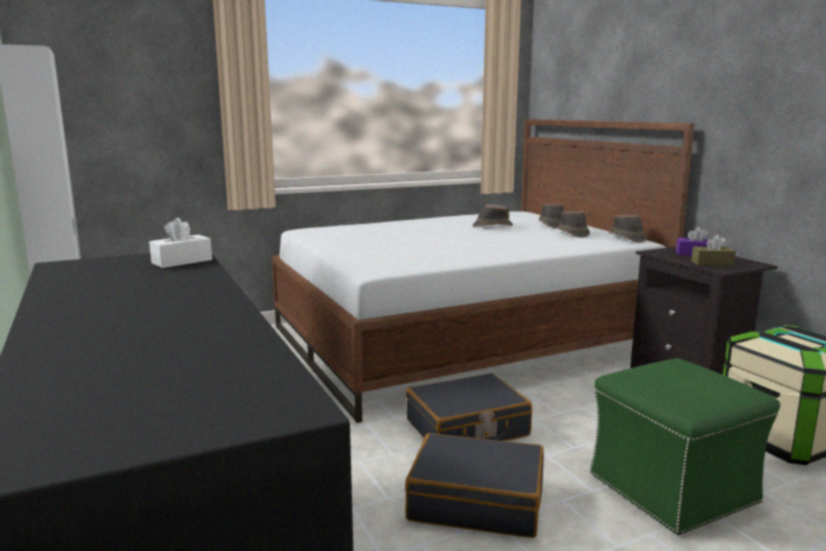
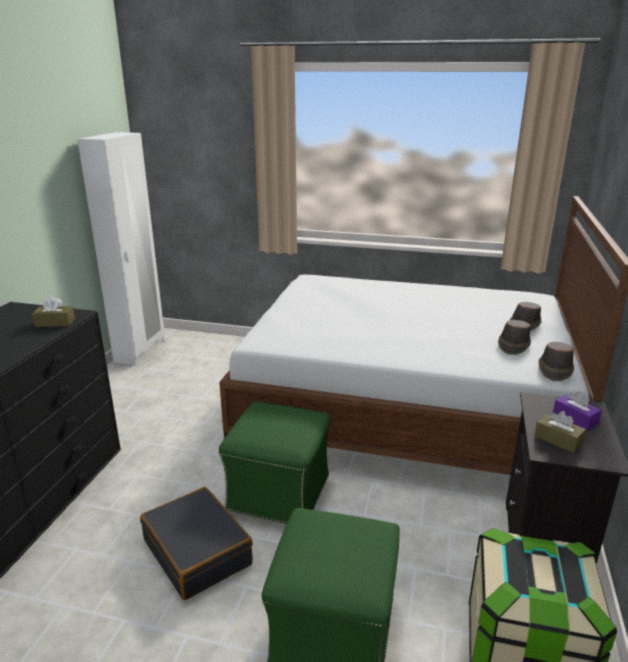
camera: 40 degrees right, 10 degrees up
white tissue box [149,218,212,268] -> brown tissue box [32,296,75,327]
black suitcase [406,373,532,441] -> green ottoman [219,402,331,524]
brown hat [473,204,513,227] -> none

